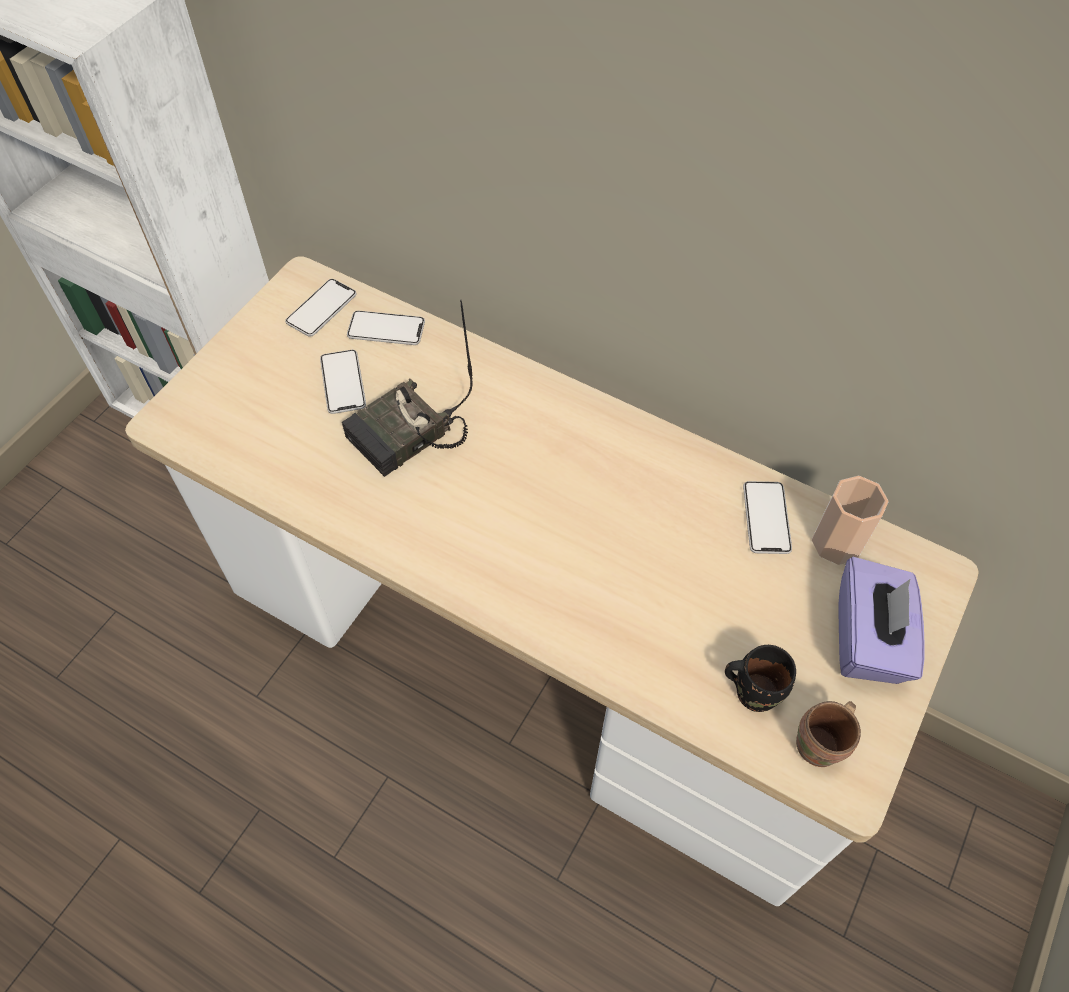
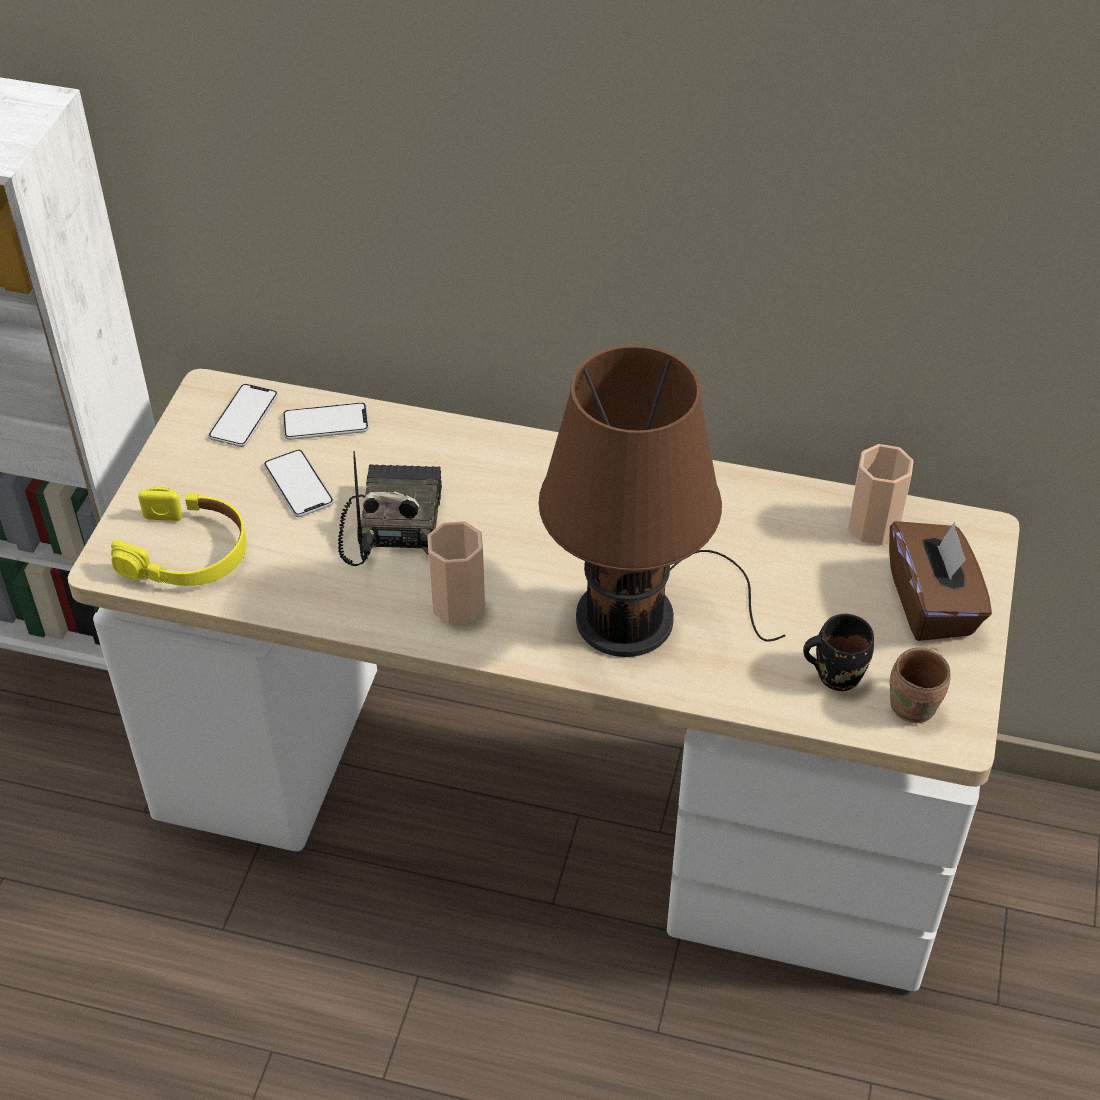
camera: 15 degrees left, 10 degrees down
radio [342,300,473,477] -> radio turned 150 degrees clockwise [338,451,442,566]
phone [743,481,792,554] -> none
purple tissue box [838,557,924,684] -> brown tissue box [889,521,992,641]
none -> yellow headphones [111,486,247,586]
none -> cup [427,521,486,624]
none -> brown table lamp [539,345,786,657]

